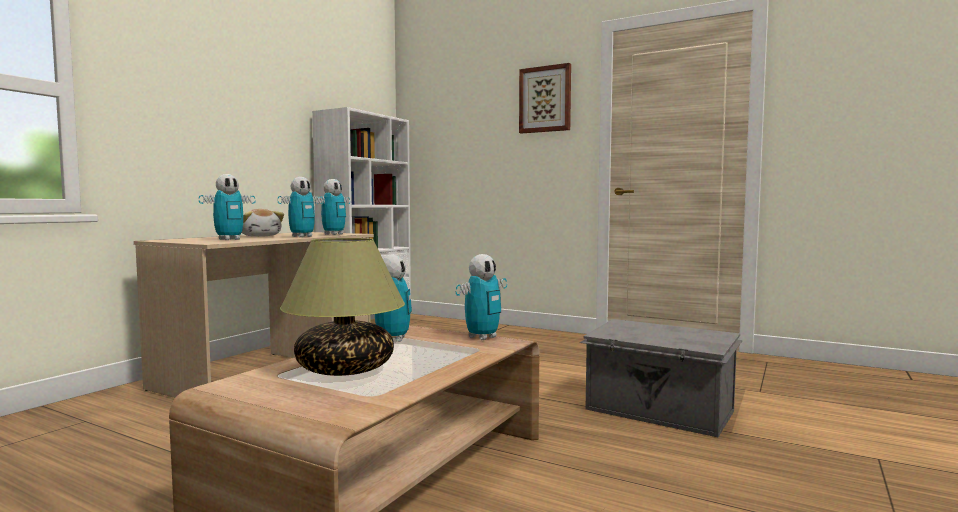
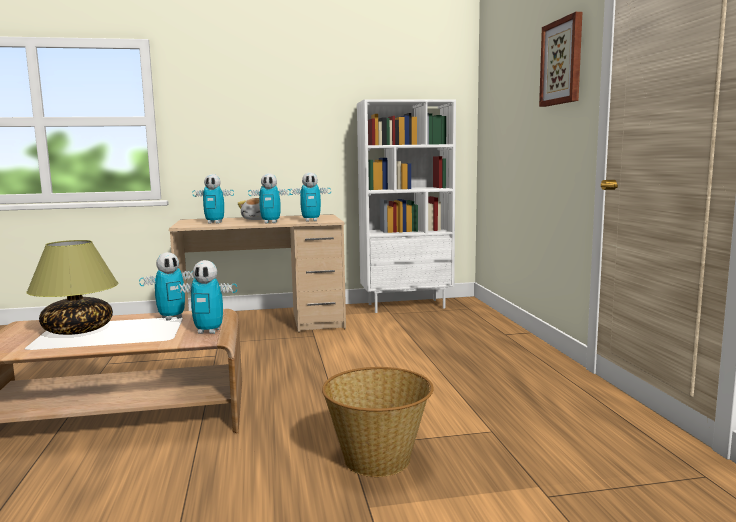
camera: 50 degrees right, 5 degrees up
grey storage box [580,319,743,437] -> basket [322,367,434,477]

